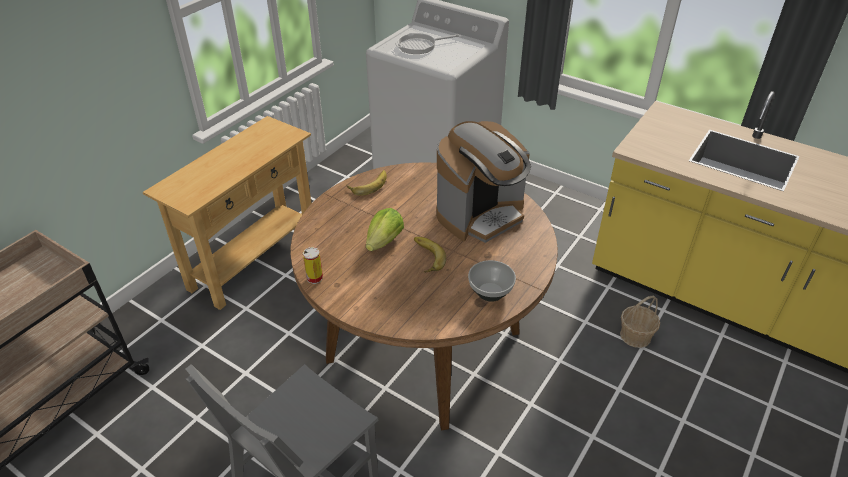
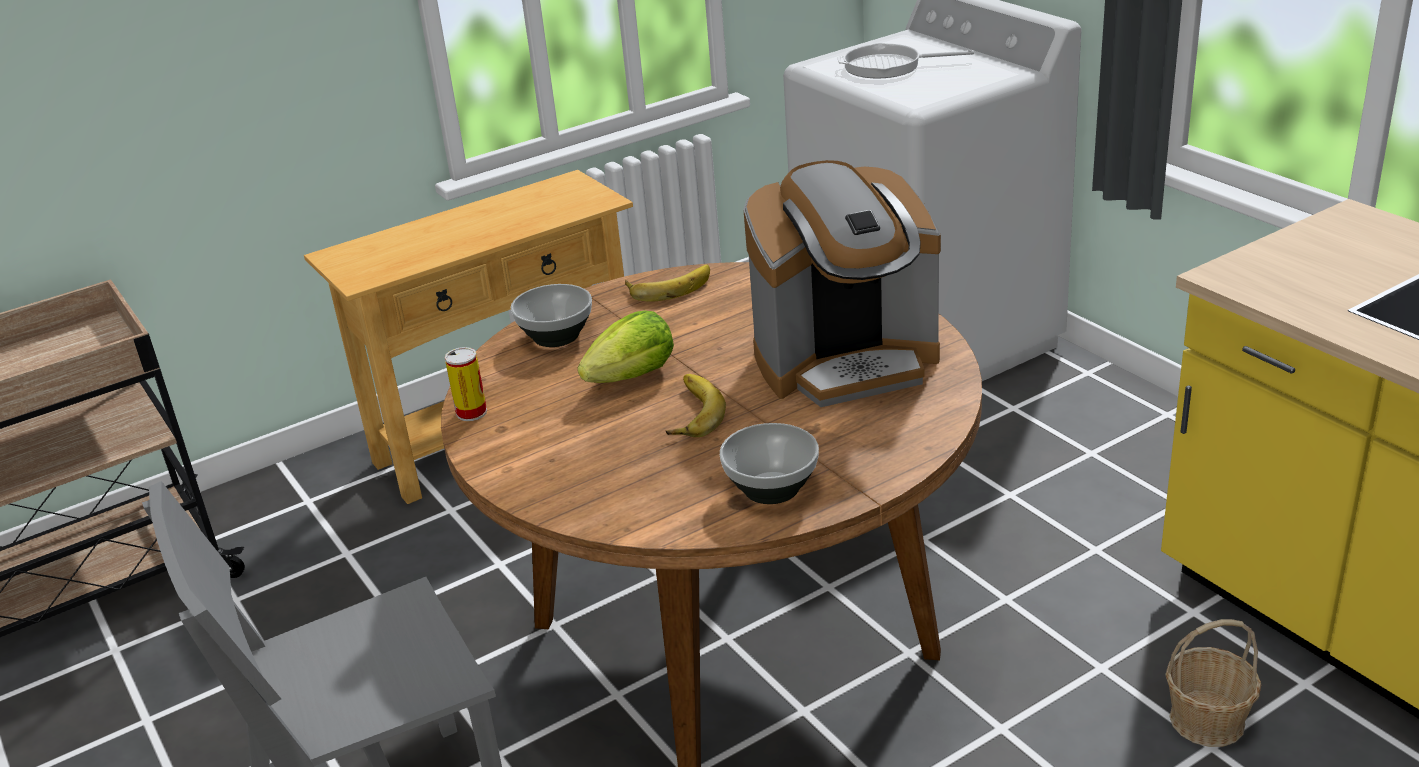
camera: 25 degrees right, 10 degrees down
none -> bowl [511,284,592,347]

